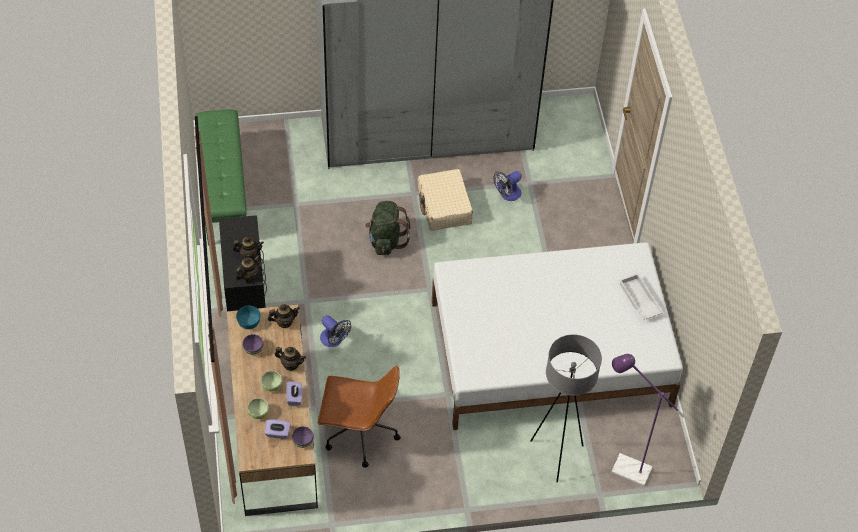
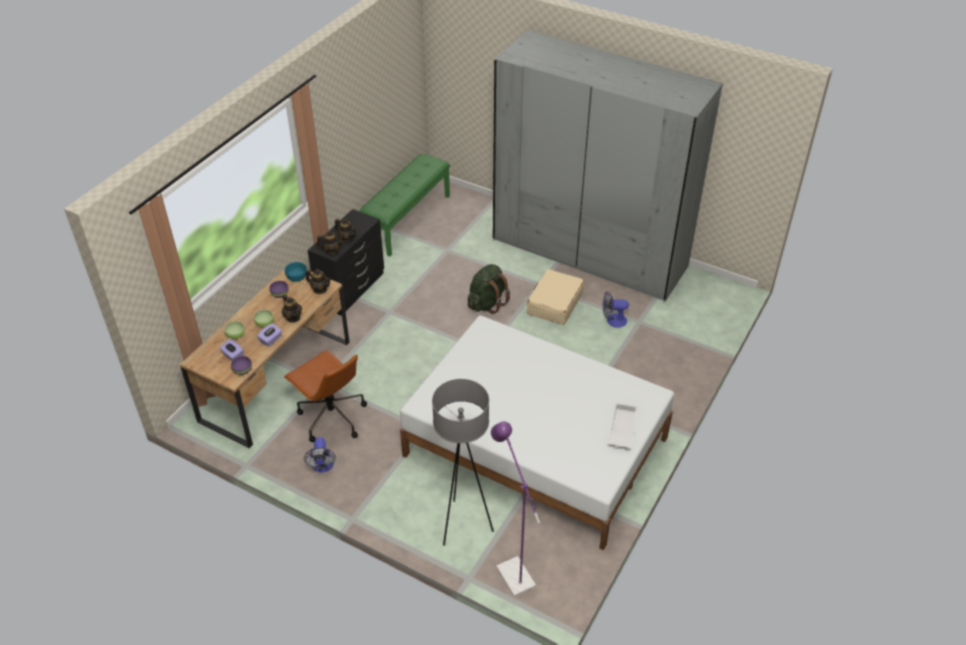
camera: 40 degrees right, 10 degrees down
fan [320,315,351,347] -> fan moved to [304,437,336,473]

